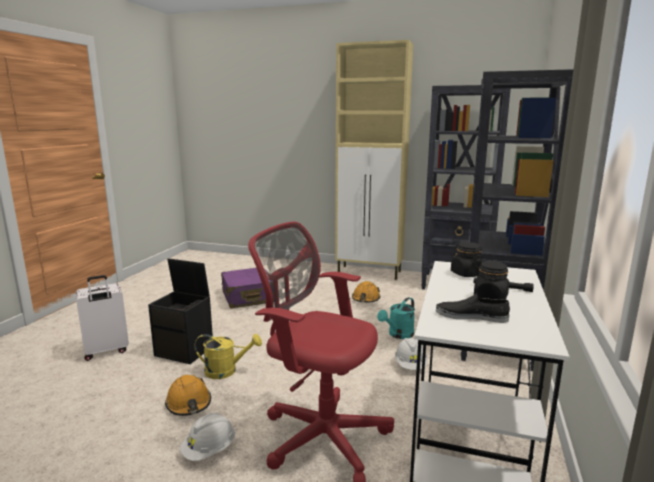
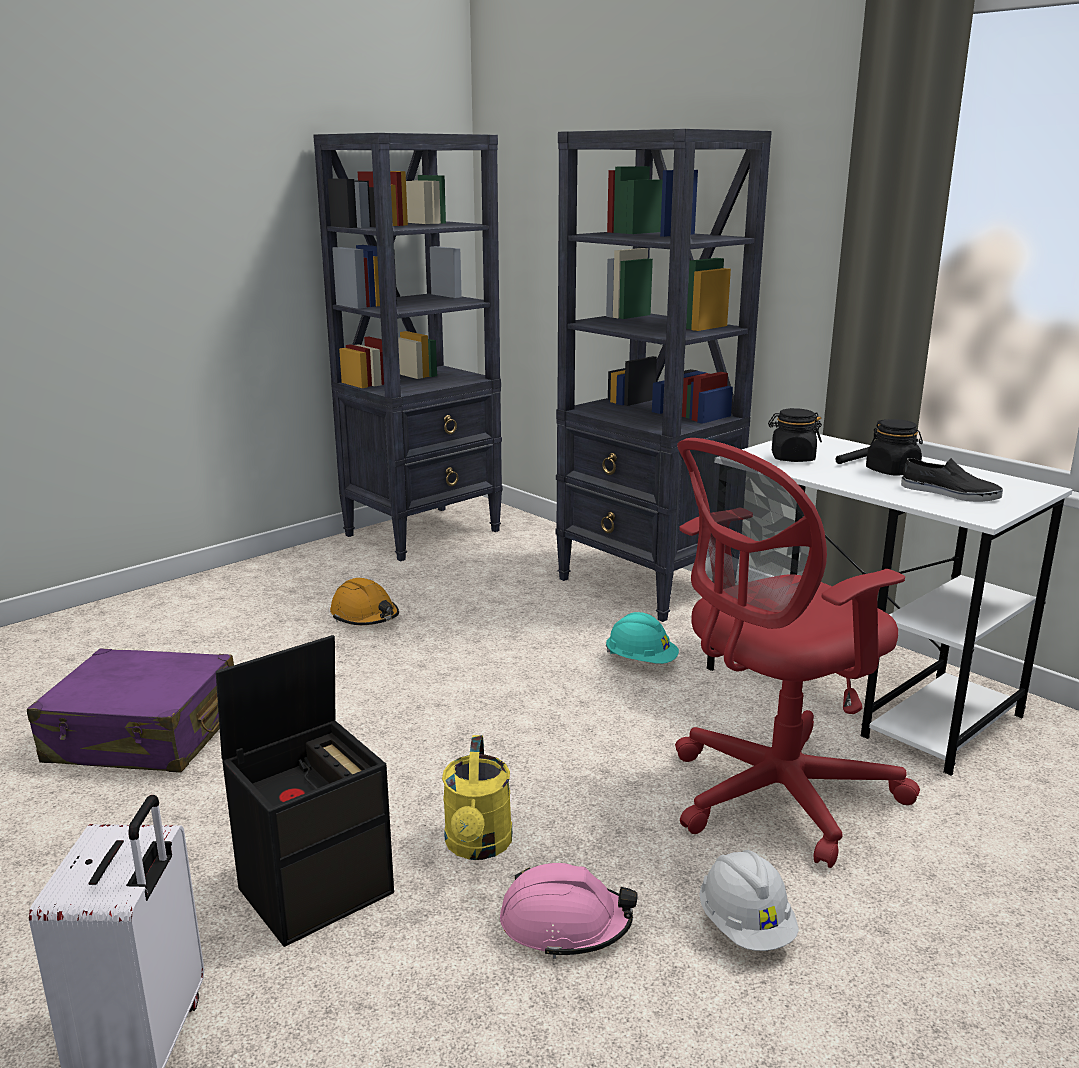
camera: 60 degrees left, 5 degrees up
orange hard hat [165,375,211,416] -> pink hard hat [500,863,638,958]
yellow watering can [194,334,262,379] -> yellow watering can turned 150 degrees clockwise [442,735,512,860]
beige cabinet [335,40,413,280] -> none
turquoise watering can [377,297,415,339] -> none
white hard hat [395,338,427,370] -> turquoise hard hat [606,612,679,664]
black shoe [436,293,510,323] -> black shoe turned 105 degrees counterclockwise [901,458,1003,502]

